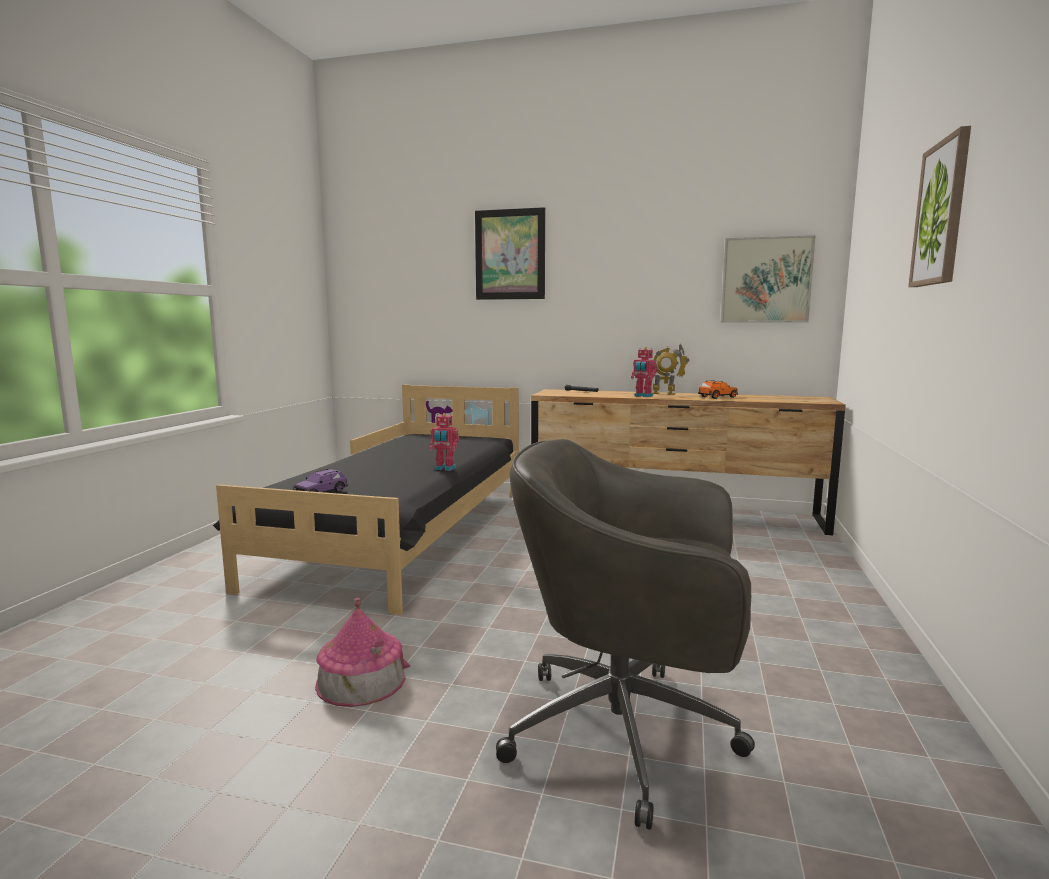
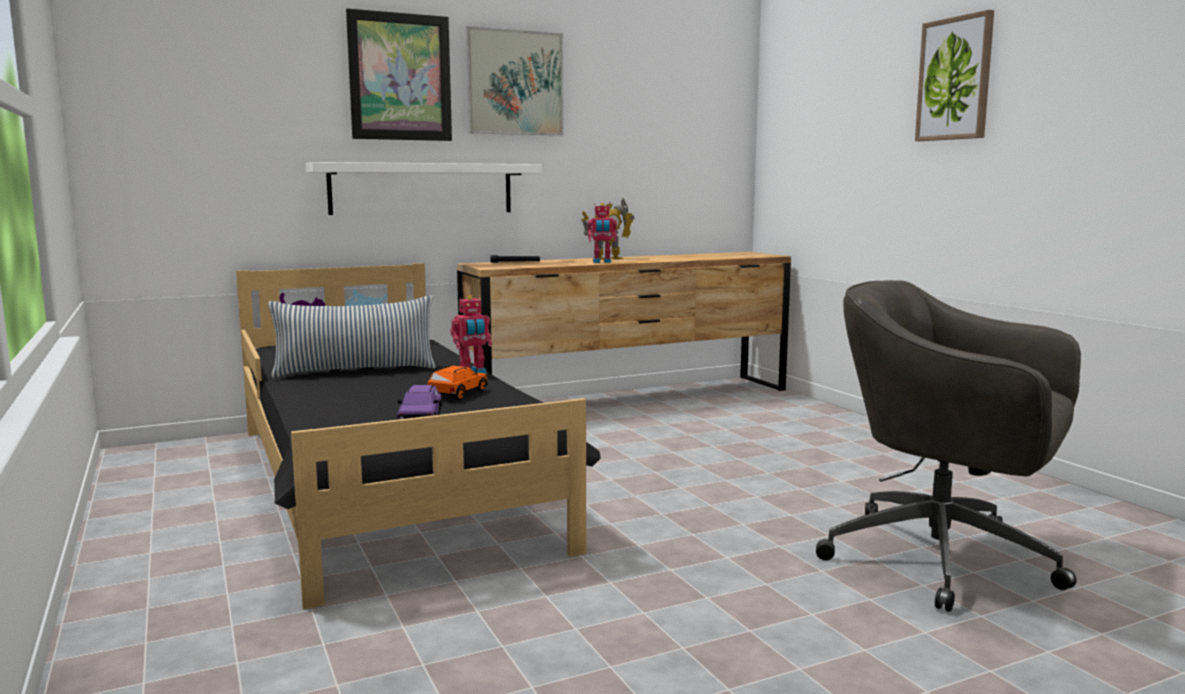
camera: 40 degrees left, 0 degrees up
toy house [315,598,410,707] -> none
grey office chair [496,439,755,830] -> grey office chair turned 60 degrees clockwise [816,280,1081,612]
orange toy car [698,380,738,399] -> orange toy car moved to [427,366,488,400]
picture [721,235,816,322] -> picture moved to [465,26,563,136]
none -> pillow [268,296,436,378]
none -> white shelf [306,162,542,215]

